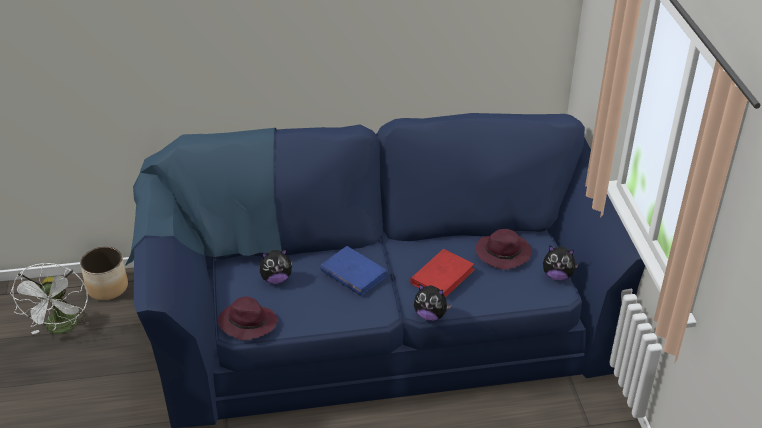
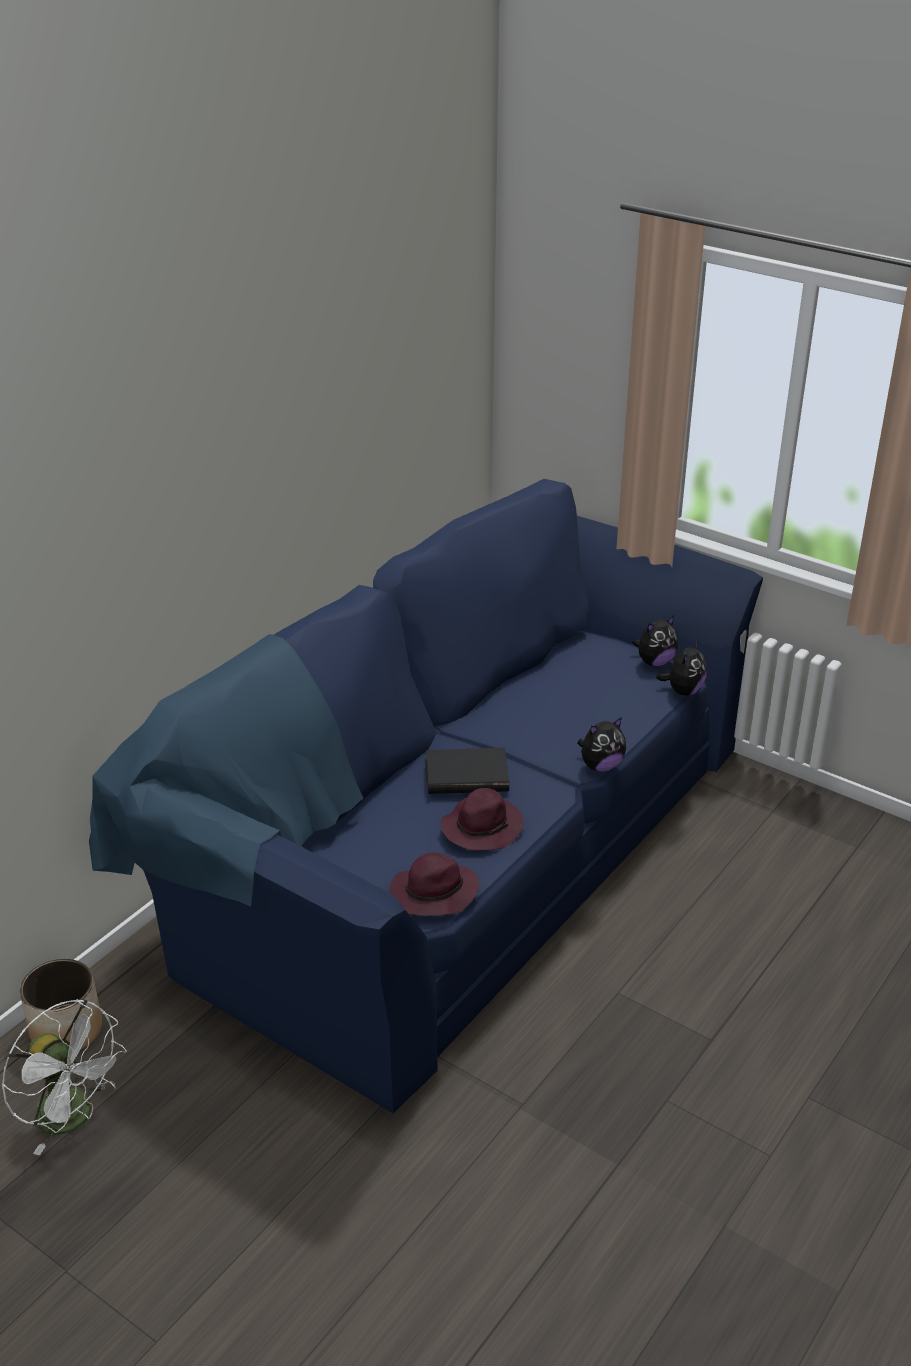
camera: 45 degrees left, 5 degrees down
plush toy [260,249,293,284] -> plush toy moved to [656,640,707,696]
blue book [320,246,387,296] -> black book [425,748,509,794]
red book [410,249,475,298] -> none
purple hat [475,229,531,270] -> purple hat moved to [441,788,524,851]

